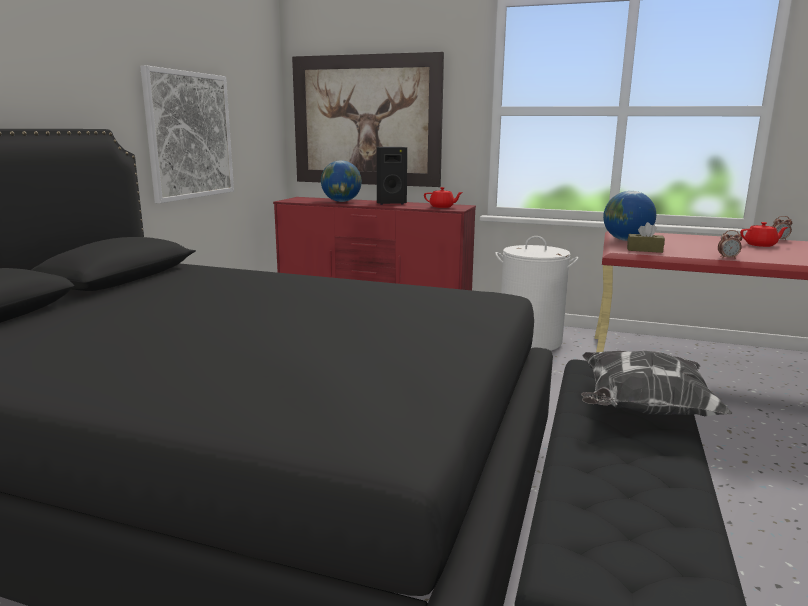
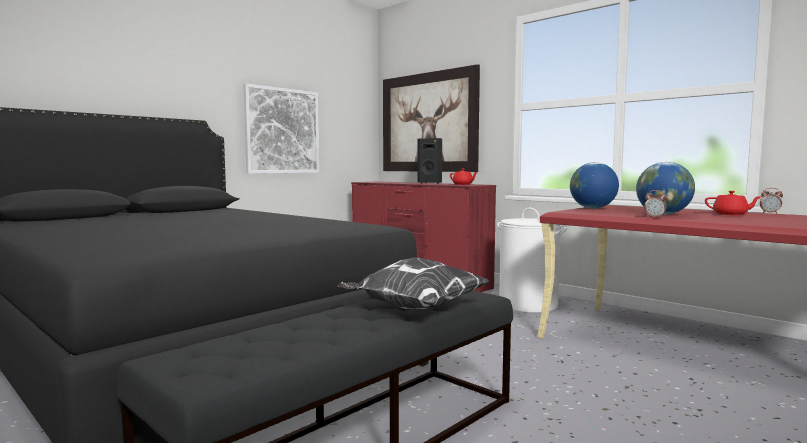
camera: 25 degrees right, 10 degrees down
globe [321,160,362,202] -> globe moved to [636,162,695,215]
brown tissue box [627,222,665,253] -> none

